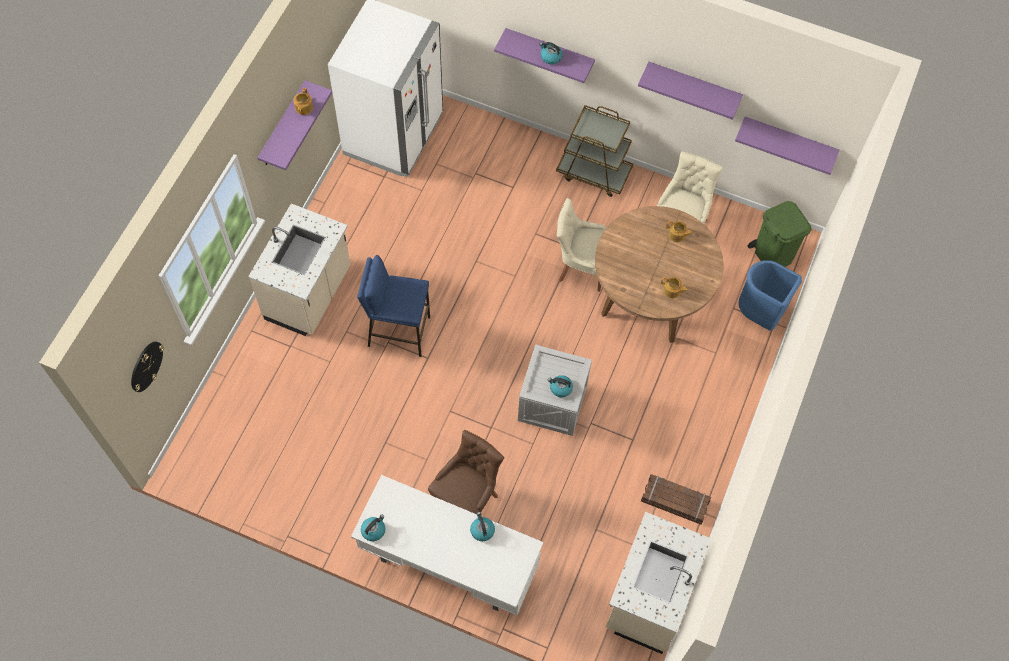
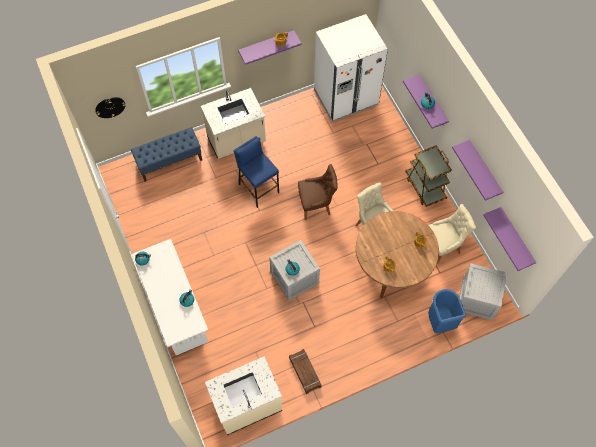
camera: 45 degrees right, 0 degrees up
brown chair [428,430,504,514] -> brown chair moved to [298,164,338,220]
green trash can [748,201,811,267] -> crate [459,264,507,320]
none -> blue bench [131,127,202,182]

